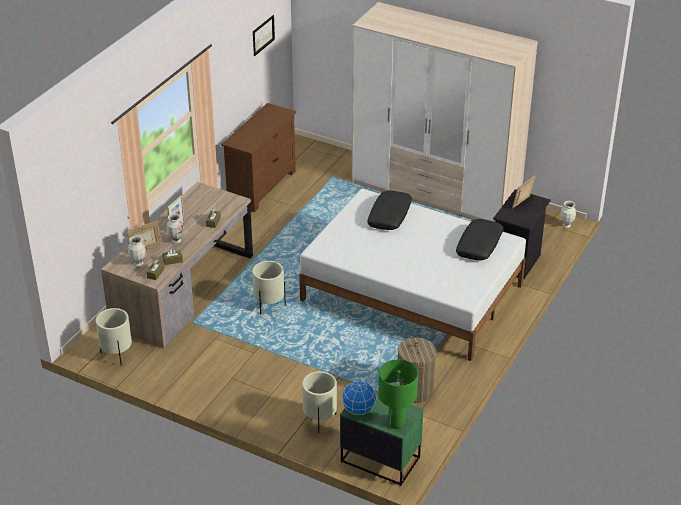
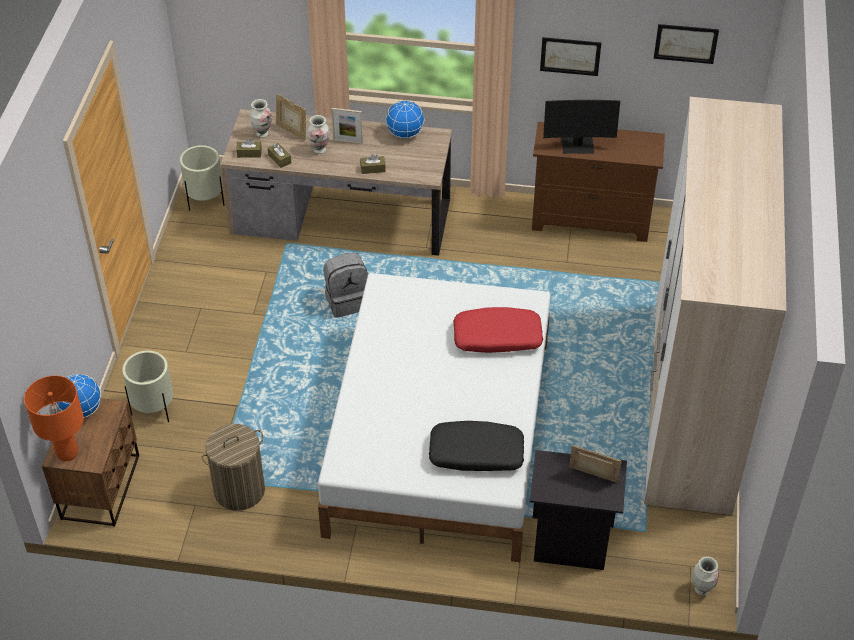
camera: 70 degrees right, 10 degrees up
beige planter [252,261,286,315] -> grey backpack [324,253,368,318]
green nightstand [340,391,423,486] -> brown nightstand [42,398,139,527]
black pillow [367,190,412,230] -> red pillow [453,307,543,353]
green table lamp [378,360,418,429] -> orange table lamp [24,376,84,461]
none -> globe [386,100,424,139]
none -> picture [540,37,601,76]
none -> monitor [543,100,620,154]

